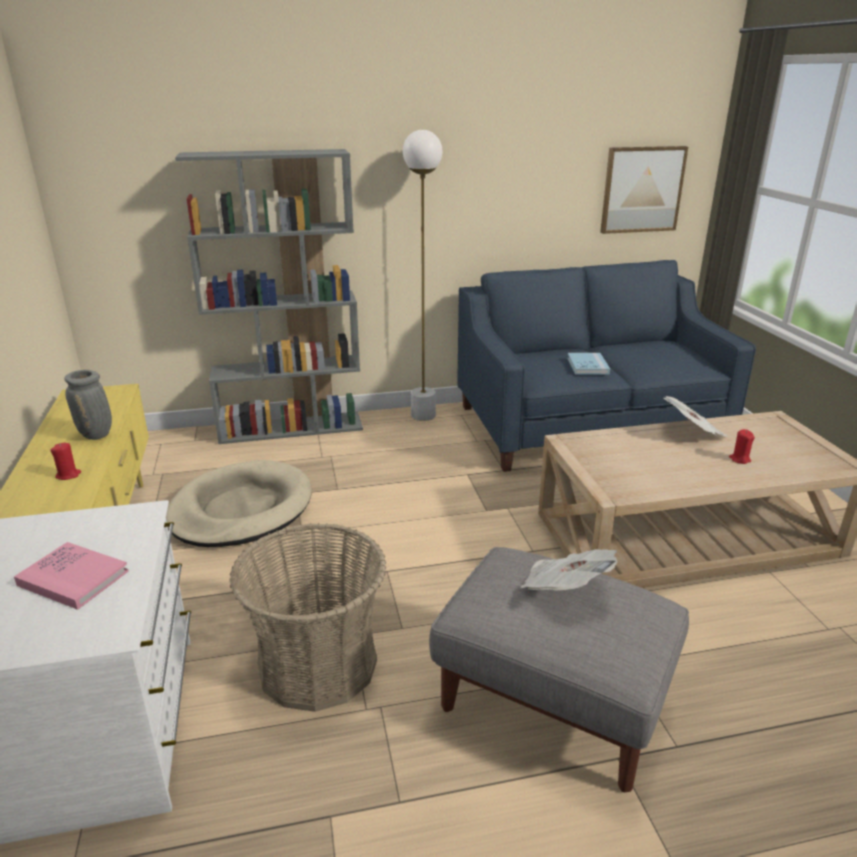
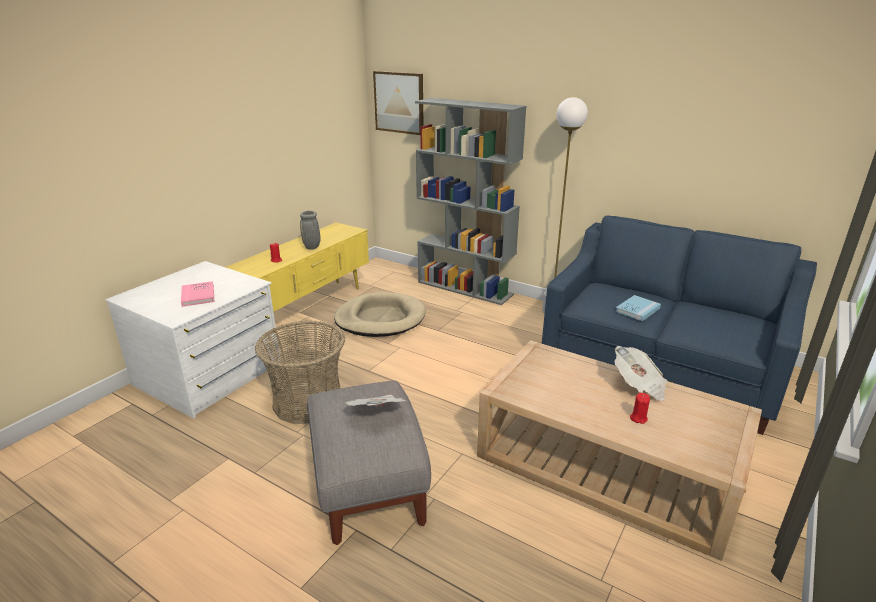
camera: 45 degrees right, 0 degrees up
picture [600,146,688,234] -> picture moved to [373,71,423,135]

